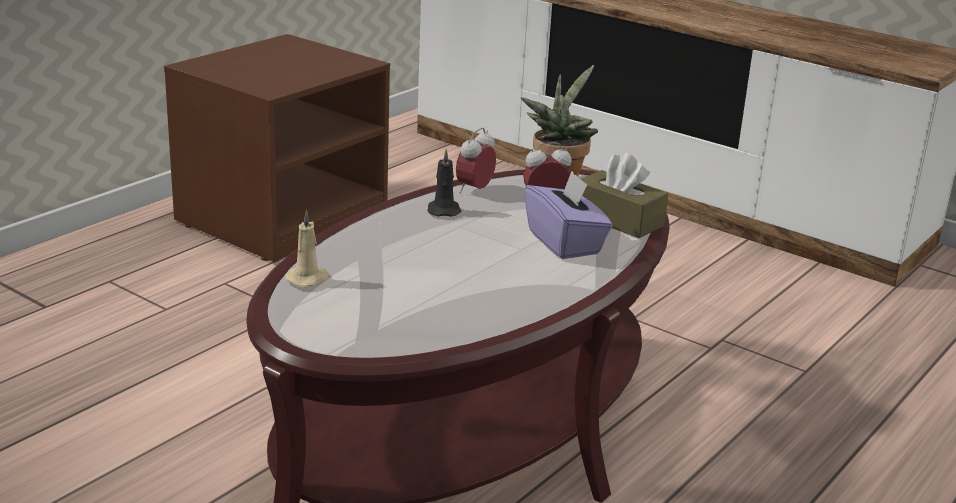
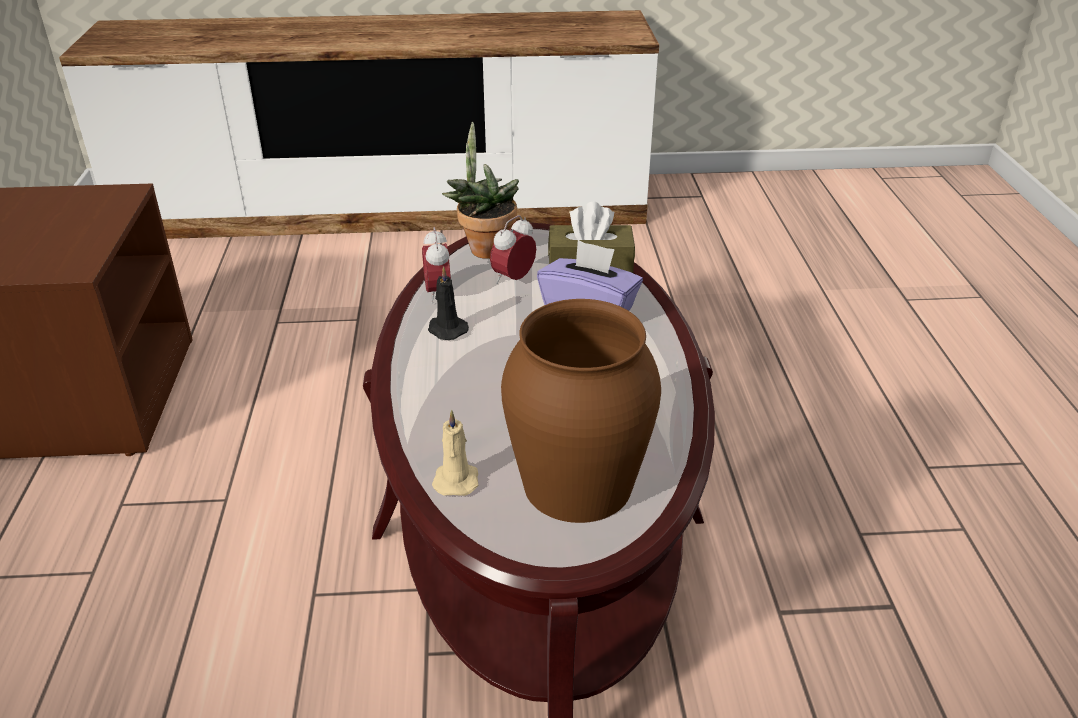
camera: 40 degrees left, 10 degrees up
none -> brown vase [501,299,661,523]

